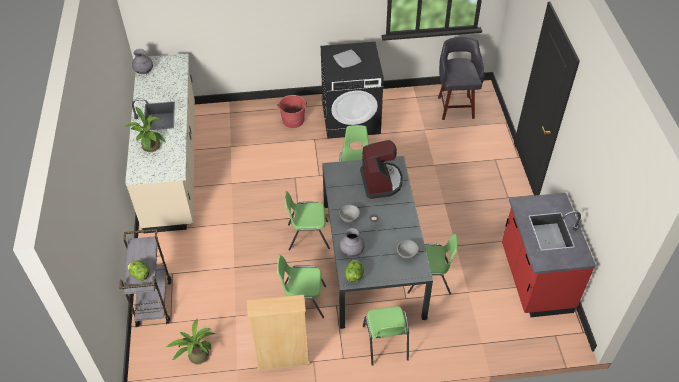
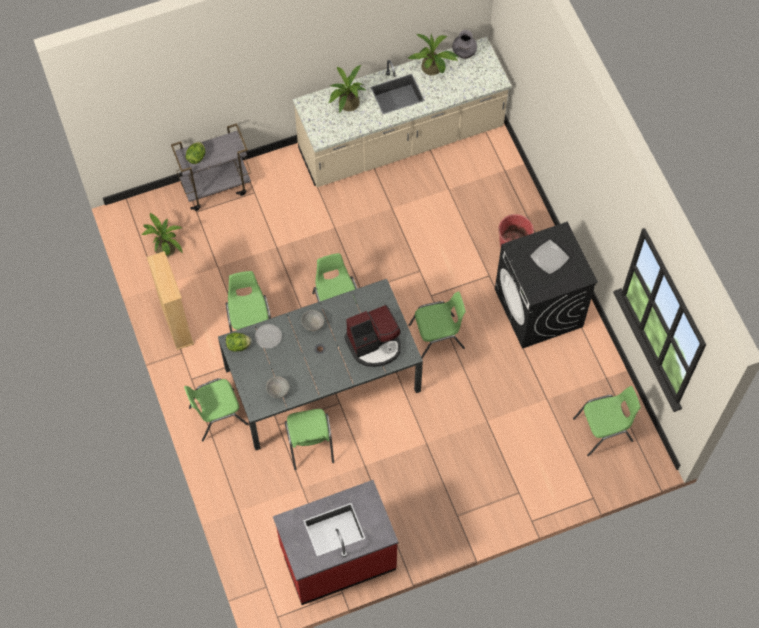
camera: 75 degrees right, 15 degrees up
grey vase [340,228,365,257] -> plate [255,324,282,348]
grey stool [438,37,485,120] -> green chair [573,386,641,456]
none -> potted plant [408,34,459,75]

